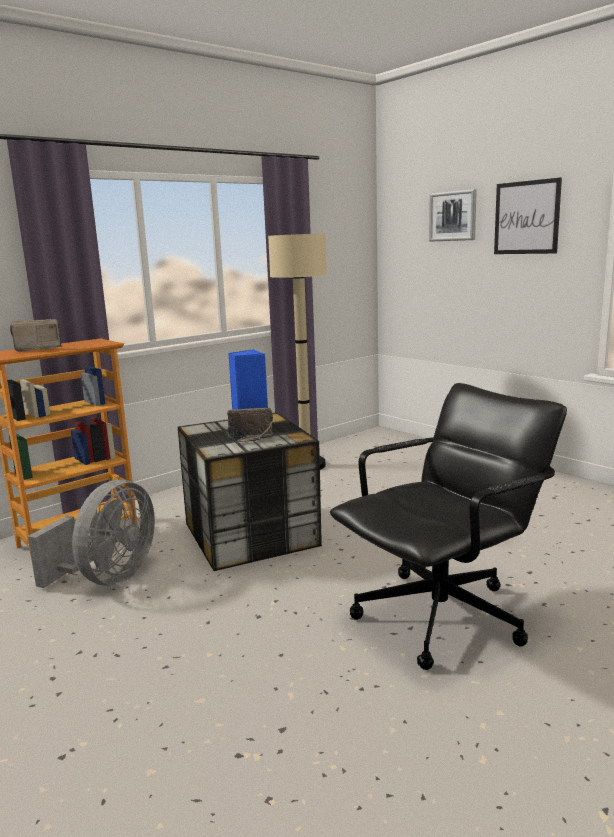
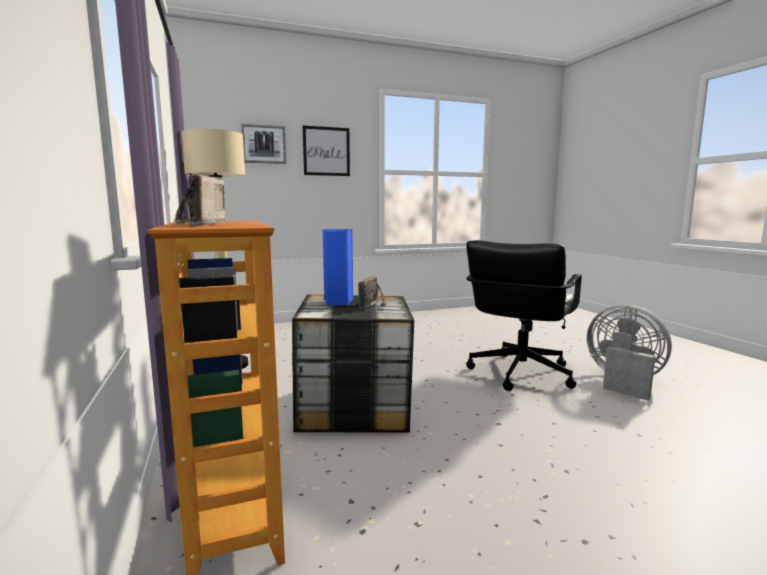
camera: 70 degrees left, 5 degrees down
grey fan [28,480,155,588] -> grey fan moved to [587,304,672,400]
black office chair [330,383,567,670] -> black office chair turned 135 degrees counterclockwise [466,240,582,391]

